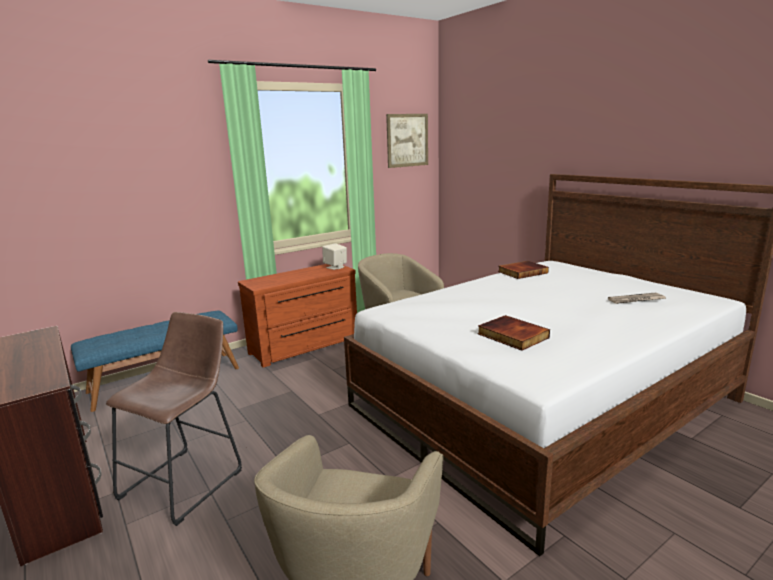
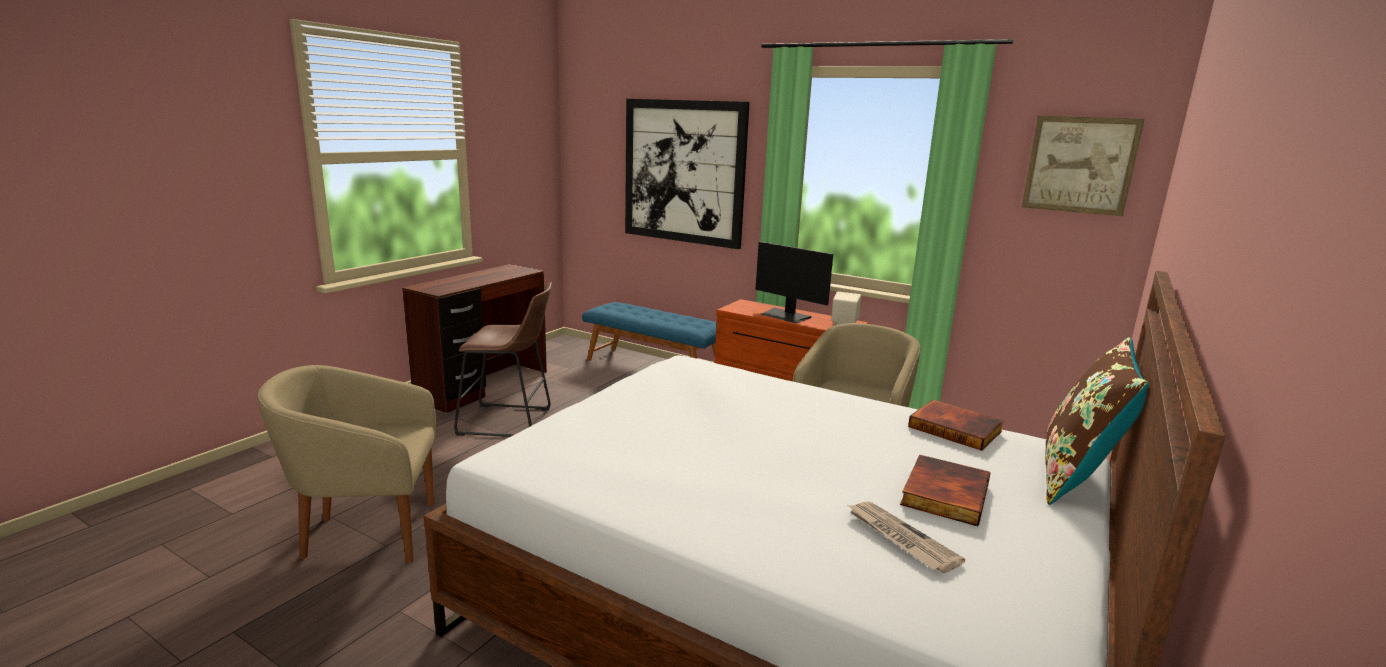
camera: 65 degrees right, 0 degrees up
book [477,315,550,351] -> book moved to [900,455,990,526]
none -> picture [625,99,750,249]
none -> monitor [755,242,833,323]
none -> brown pillow [1045,337,1149,505]

